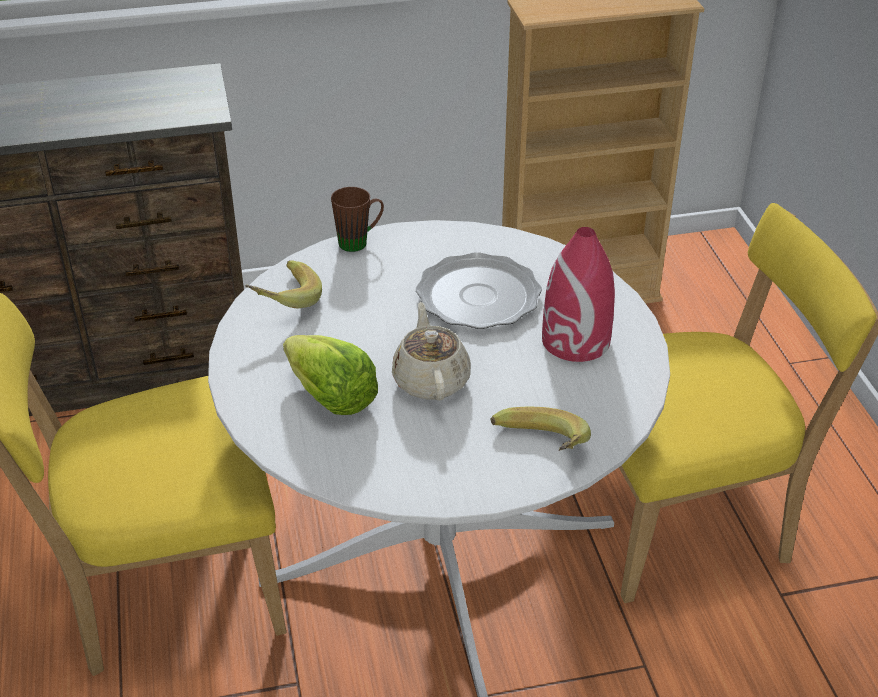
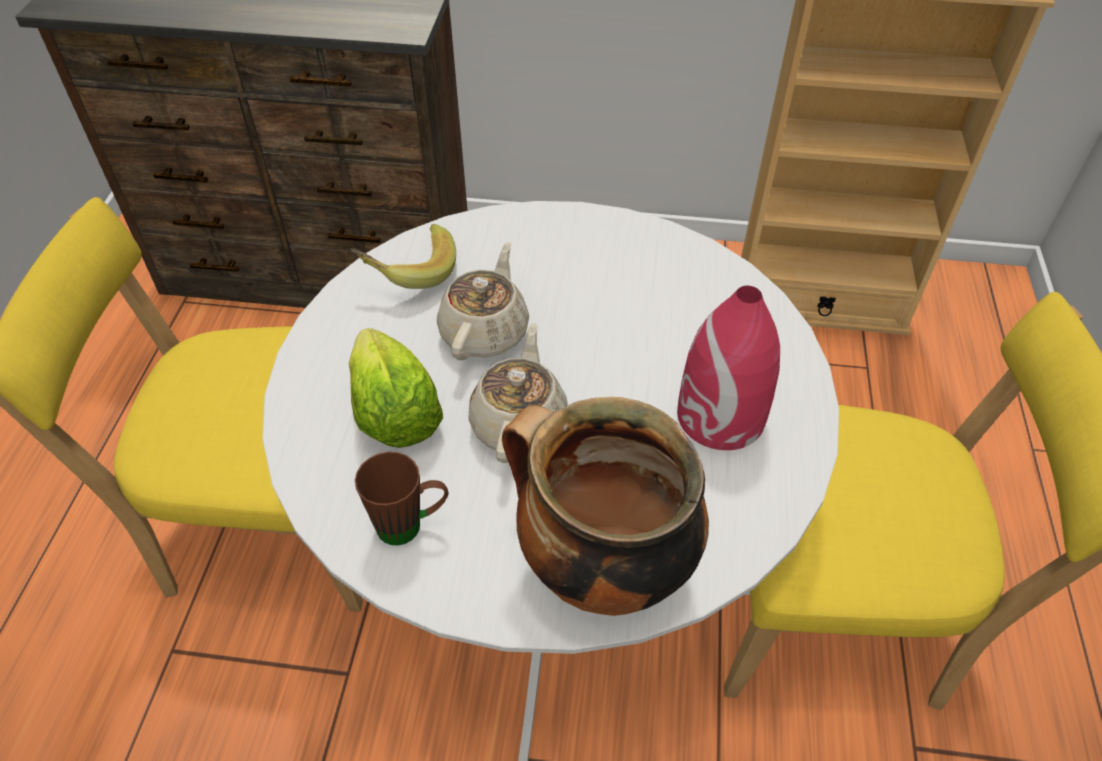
camera: 20 degrees right, 10 degrees up
brown mug [331,187,384,252] -> brown mug moved to [355,452,448,545]
plate [416,252,542,329] -> none
banana [491,407,591,451] -> cooking pot [502,397,709,616]
none -> beige teapot [437,242,529,360]

